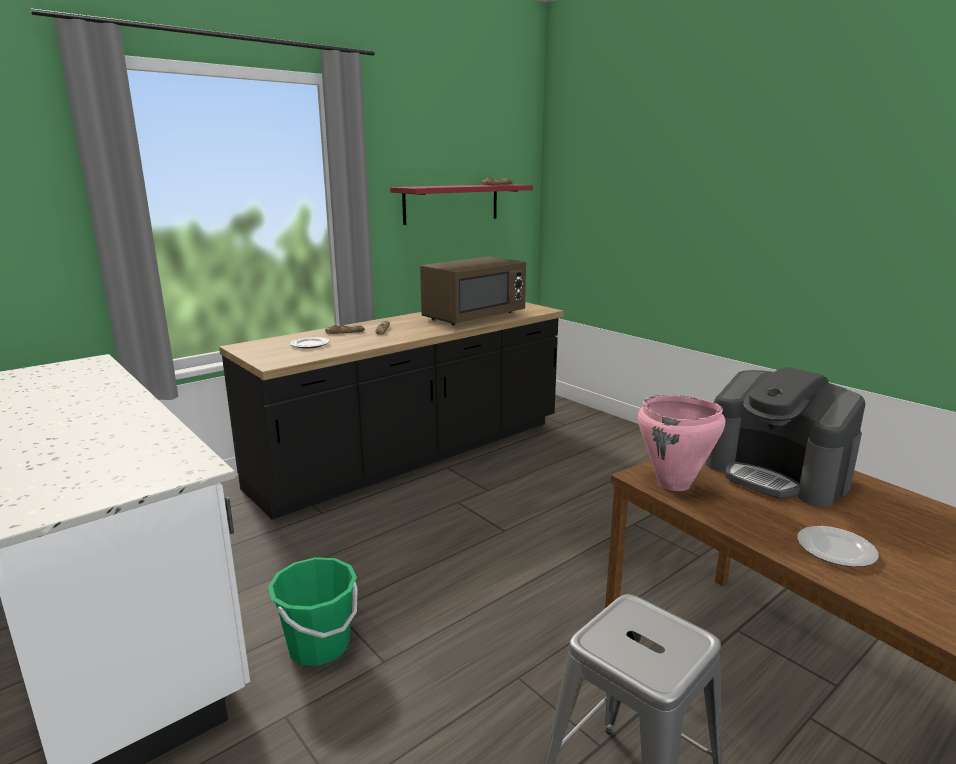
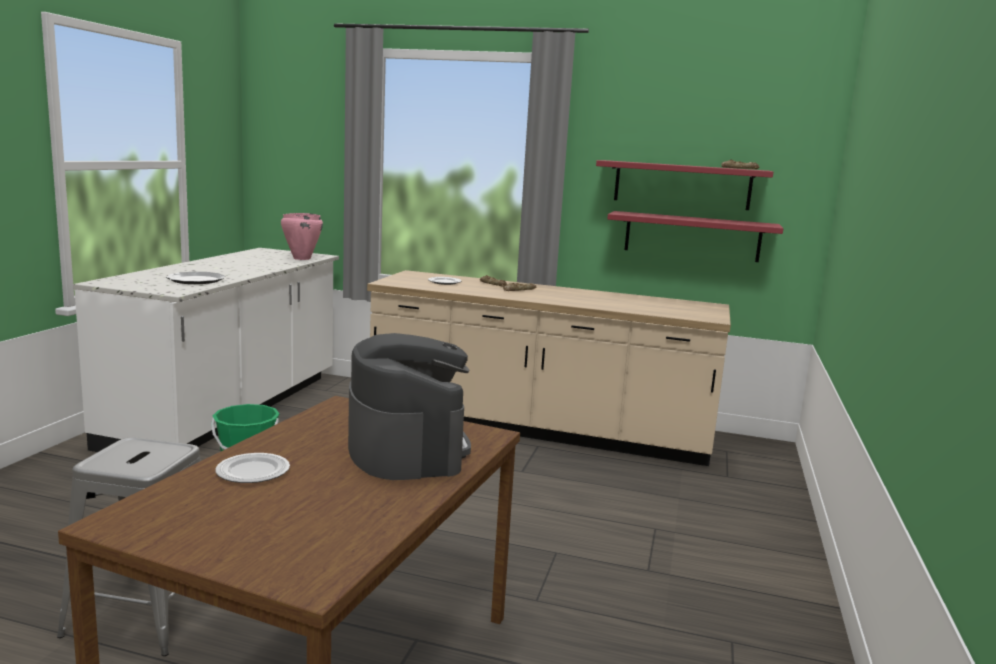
camera: 55 degrees right, 5 degrees down
black counter [219,302,564,520] -> beige counter [367,270,731,466]
brown microwave [420,256,526,325] -> none
pink cooking pot [638,395,725,491] -> pink cooking pot moved to [281,213,323,260]
coffee machine [705,367,866,507] -> coffee machine turned 150 degrees clockwise [348,333,471,480]
none -> plate [166,272,225,284]
none -> red shelf [607,211,784,262]

